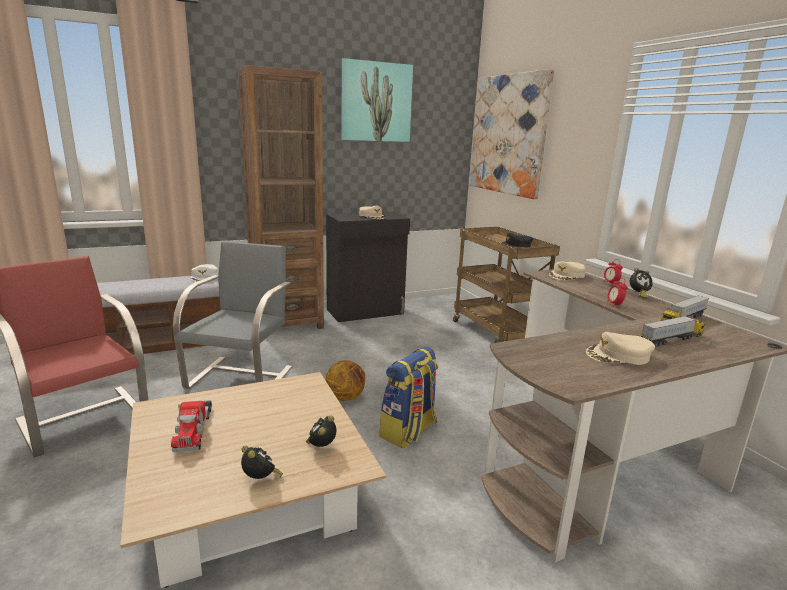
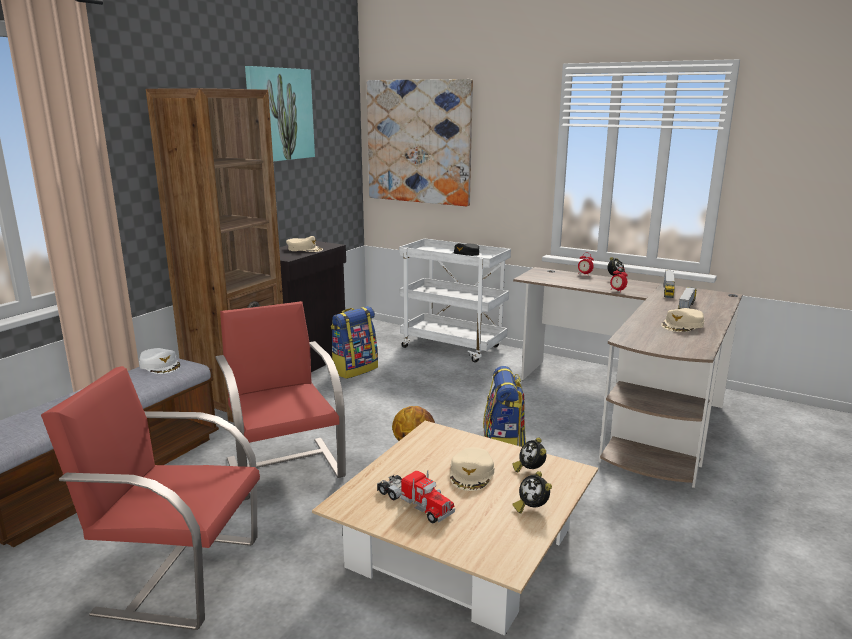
camera: 35 degrees left, 0 degrees up
grey chair [173,241,293,389] -> red chair [216,301,346,500]
alarm clock [241,445,283,479] -> alarm clock turned 135 degrees counterclockwise [513,471,552,513]
brown cart [453,227,560,343] -> white cart [399,238,511,363]
beige cap [549,261,586,280] -> beige cap moved to [450,447,494,491]
none -> backpack [331,306,378,379]

